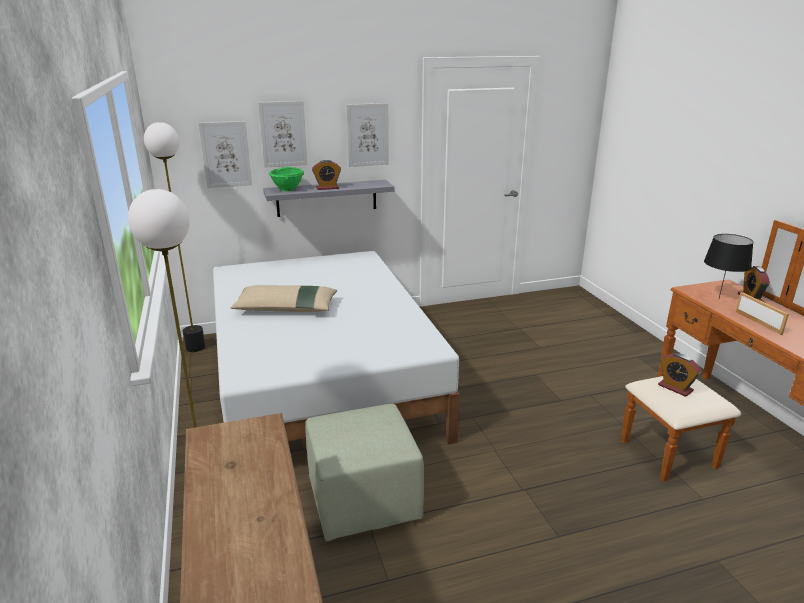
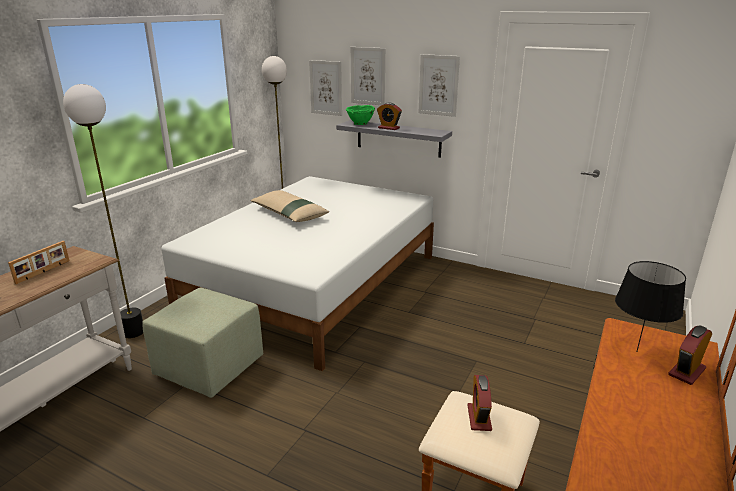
camera: 45 degrees right, 0 degrees up
picture frame [736,292,789,335] -> picture frame moved to [8,241,69,284]

